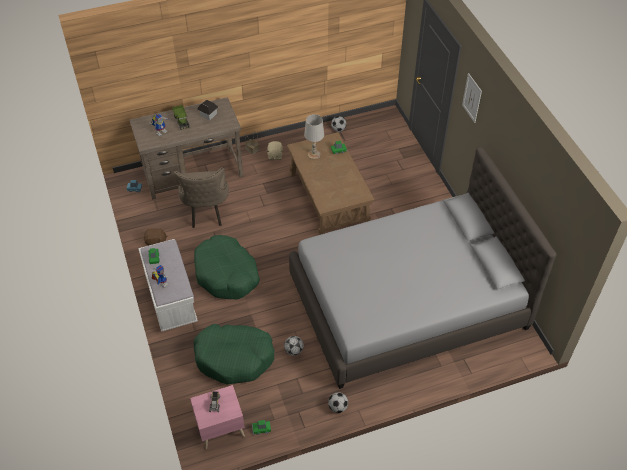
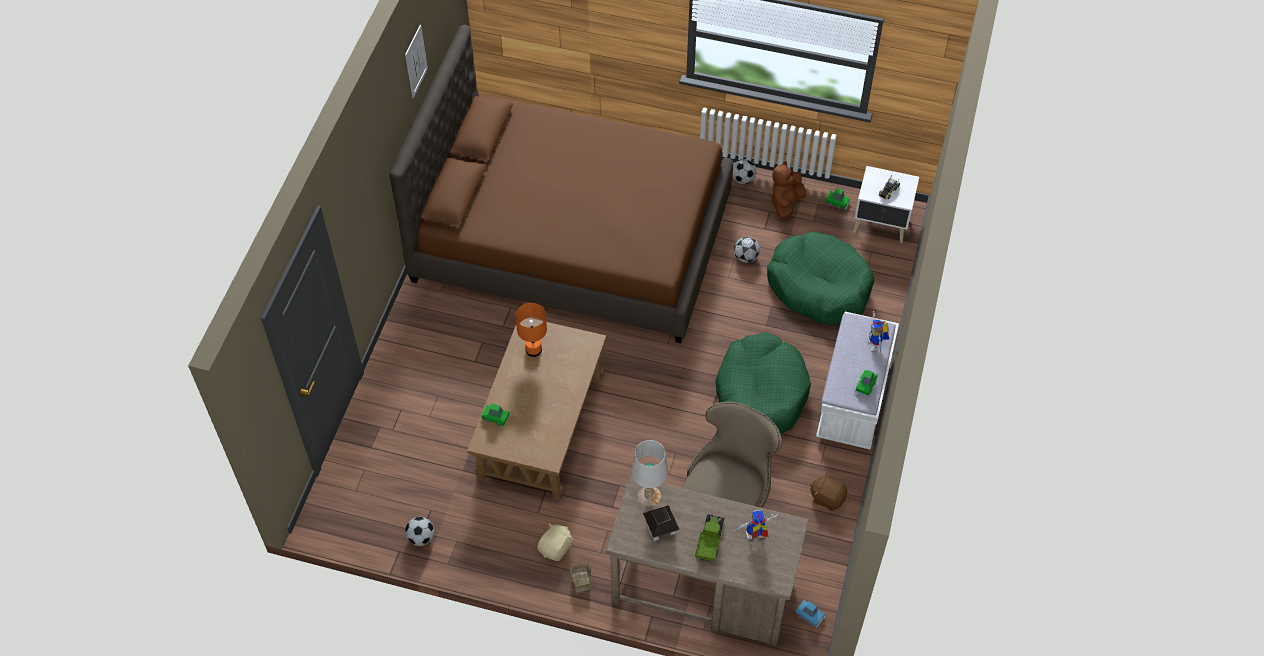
camera: 145 degrees left, 5 degrees up
pink nightstand [190,385,245,449] -> white nightstand [853,166,919,243]
grey bed [289,147,556,389] -> brown bed [389,25,733,344]
white table lamp [304,114,324,159] -> white table lamp moved to [631,440,668,507]
picture [462,73,482,123] -> picture moved to [405,25,428,98]
none -> orange table lamp [516,303,547,357]
none -> brown plush toy [772,161,806,219]

